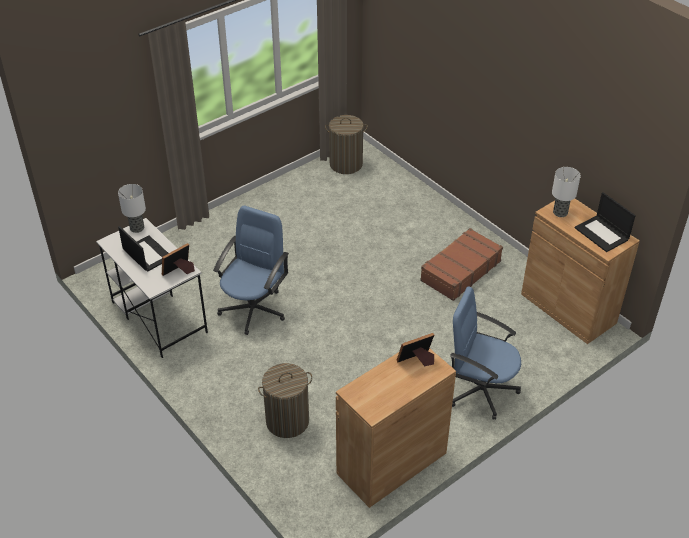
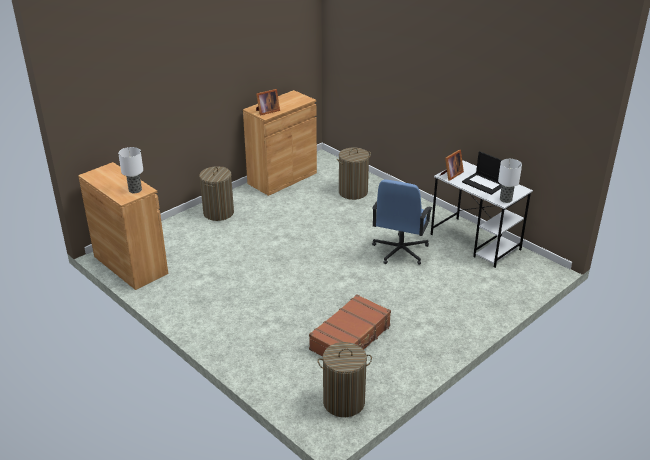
camera: 175 degrees right, 10 degrees down
brown suitcase [420,228,503,301] -> brown suitcase moved to [309,294,391,357]
blue office chair [450,286,521,420] -> laundry basket [199,166,234,221]
laptop [575,192,636,252] -> none

